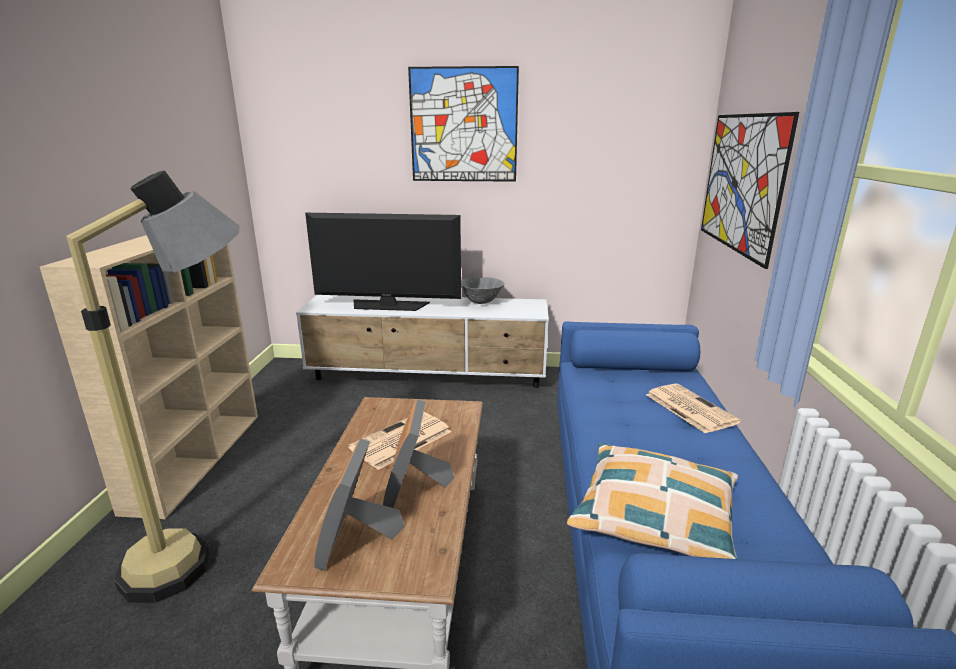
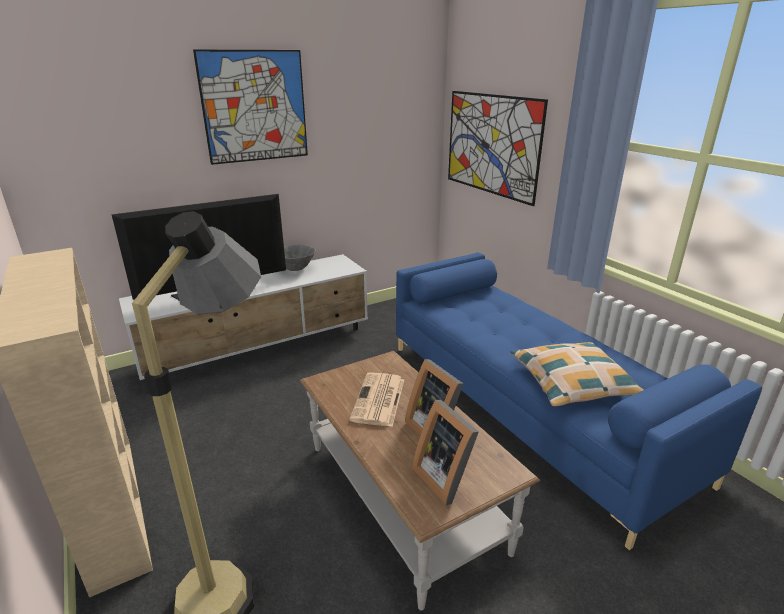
camera: 35 degrees left, 5 degrees up
newspaper [646,383,741,434] -> none

